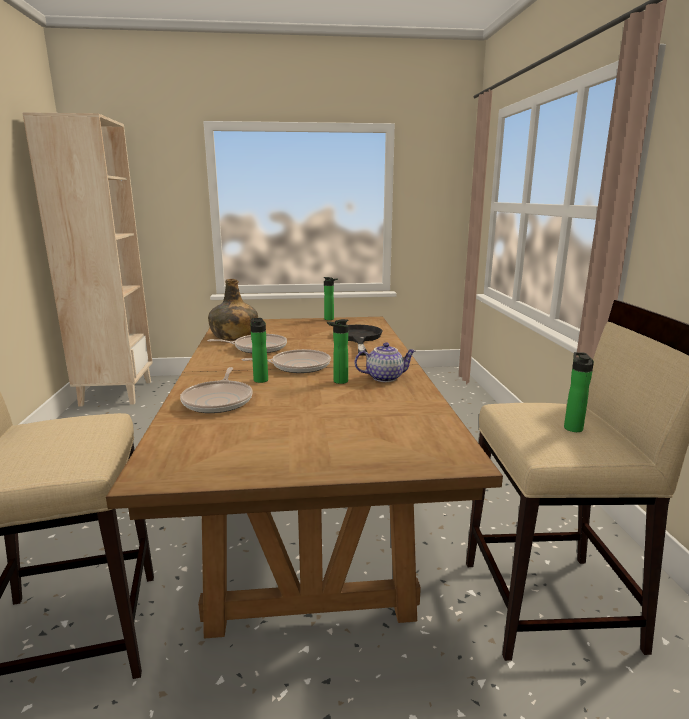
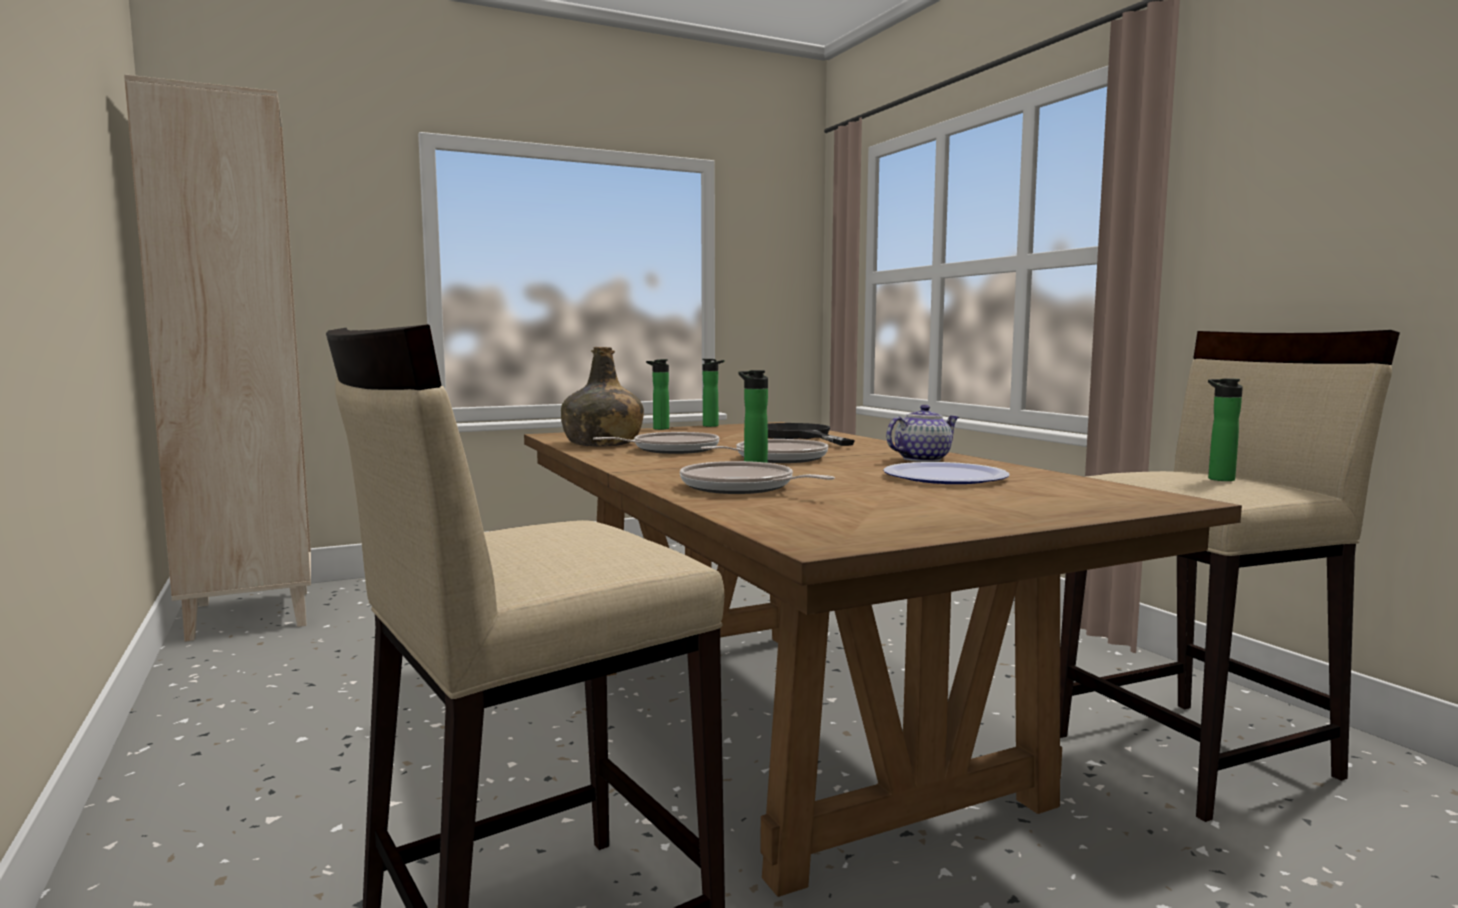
camera: 20 degrees left, 10 degrees down
frying pan [180,367,253,413] -> frying pan turned 150 degrees clockwise [680,461,835,494]
bottle [327,319,348,384] -> bottle moved to [646,359,669,430]
none -> plate [883,462,1010,484]

